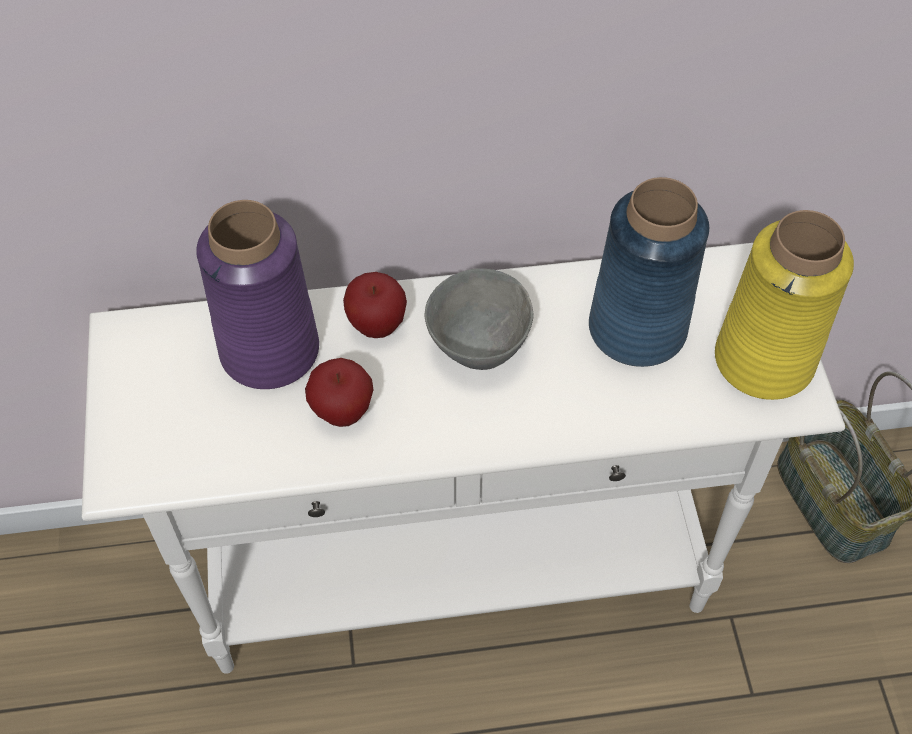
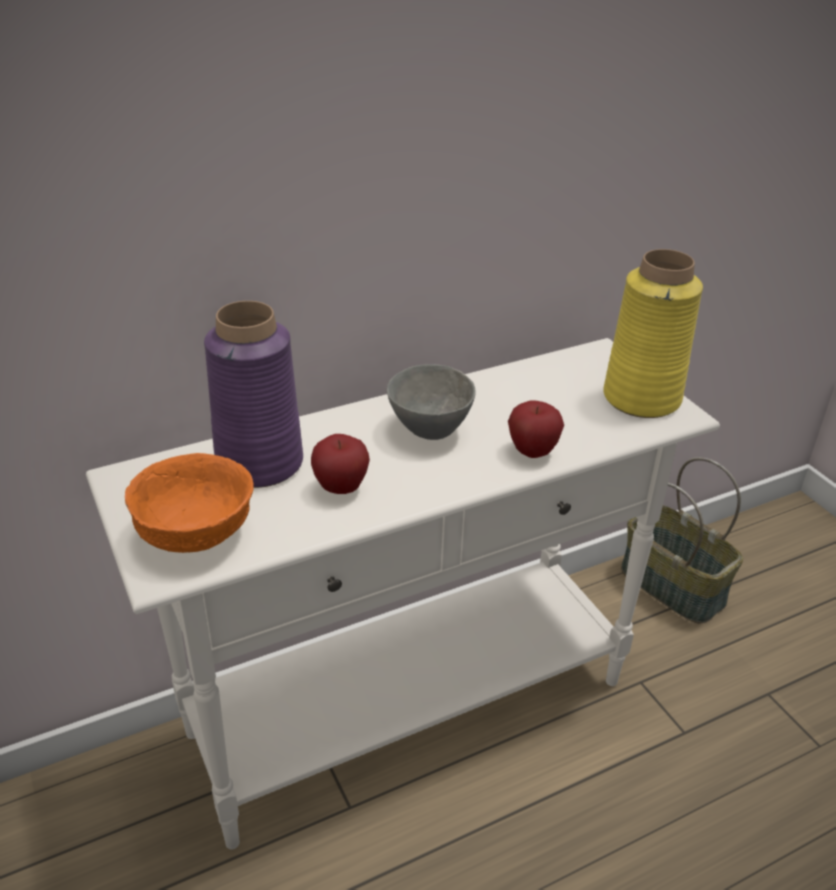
camera: 20 degrees left, 20 degrees down
apple [343,272,407,338] -> apple moved to [508,401,564,458]
blue vase [589,177,709,367] -> none
none -> orange bowl [125,453,254,553]

